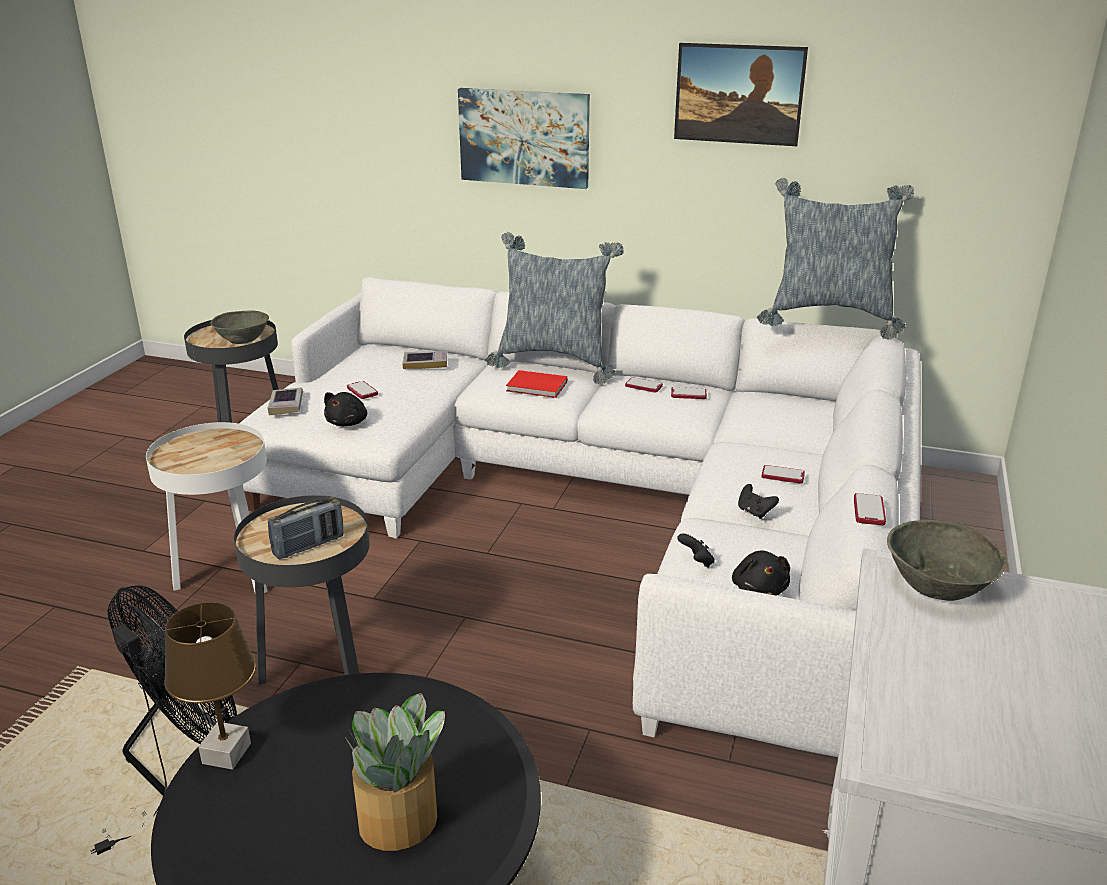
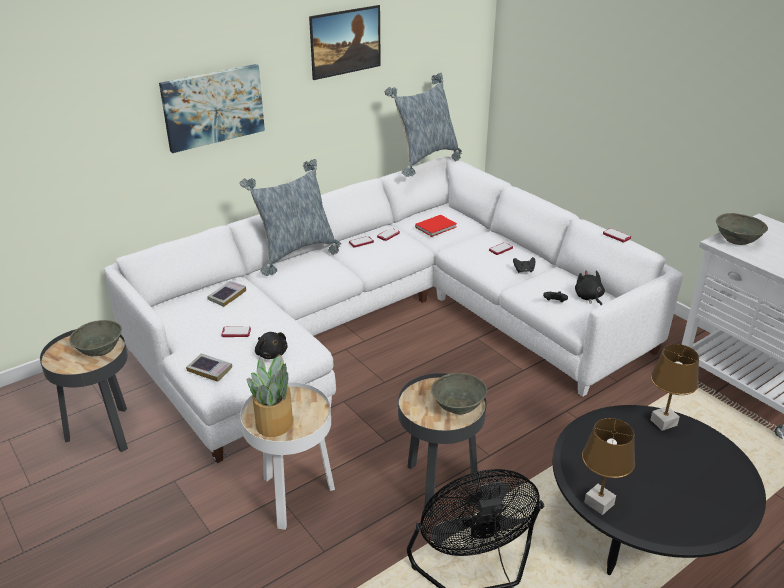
camera: 55 degrees left, 5 degrees up
radio [268,497,344,560] -> grey bowl [431,373,487,415]
potted plant [345,693,445,851] -> potted plant moved to [246,355,293,437]
red book [506,370,567,398] -> red book moved to [415,215,457,237]
black plush toy [732,551,790,596] -> black plush toy turned 135 degrees counterclockwise [575,270,605,305]
none -> brown table lamp [650,344,699,431]

